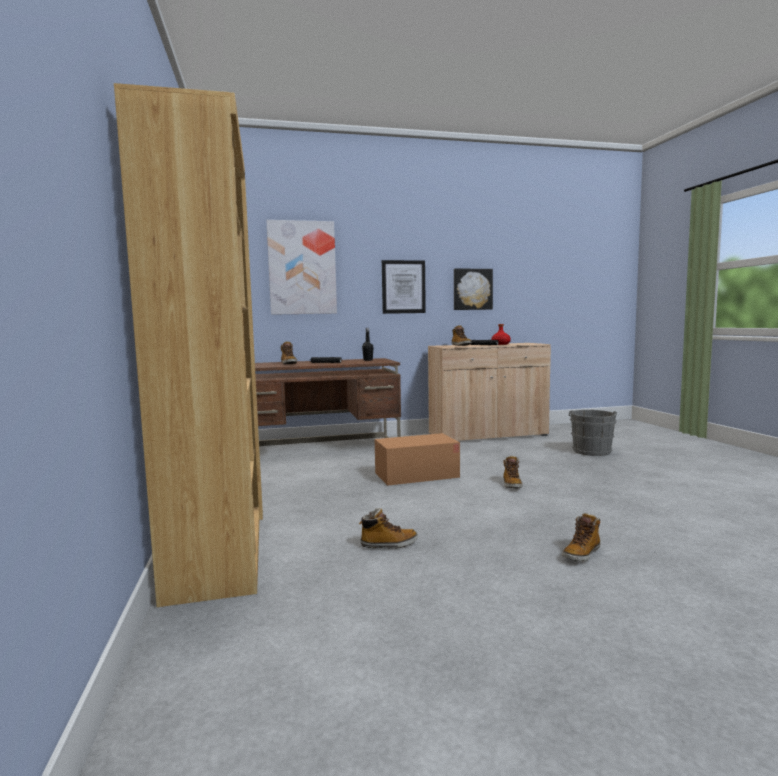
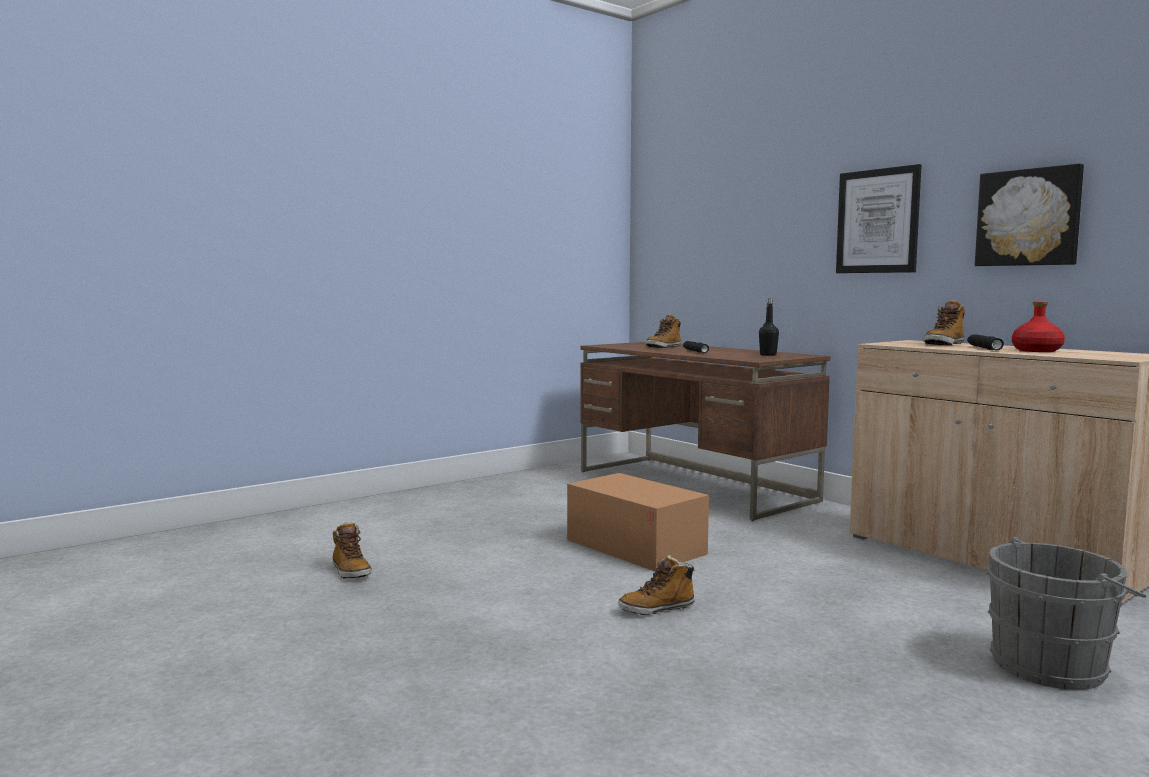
camera: 65 degrees right, 0 degrees up
brown bookcase [114,83,263,607] -> none
picture [266,220,337,315] -> none
boot [563,513,600,561] -> none

